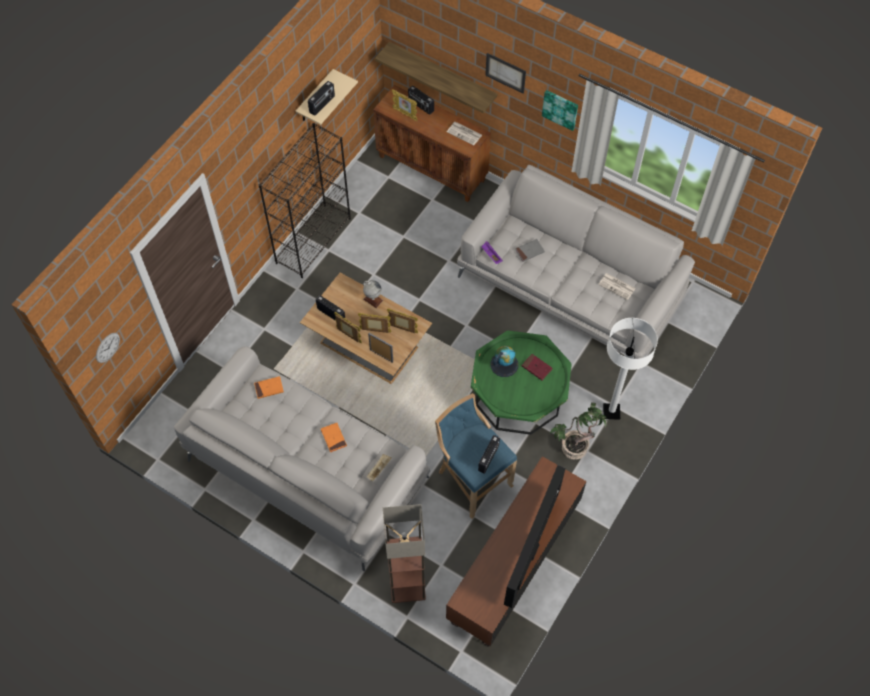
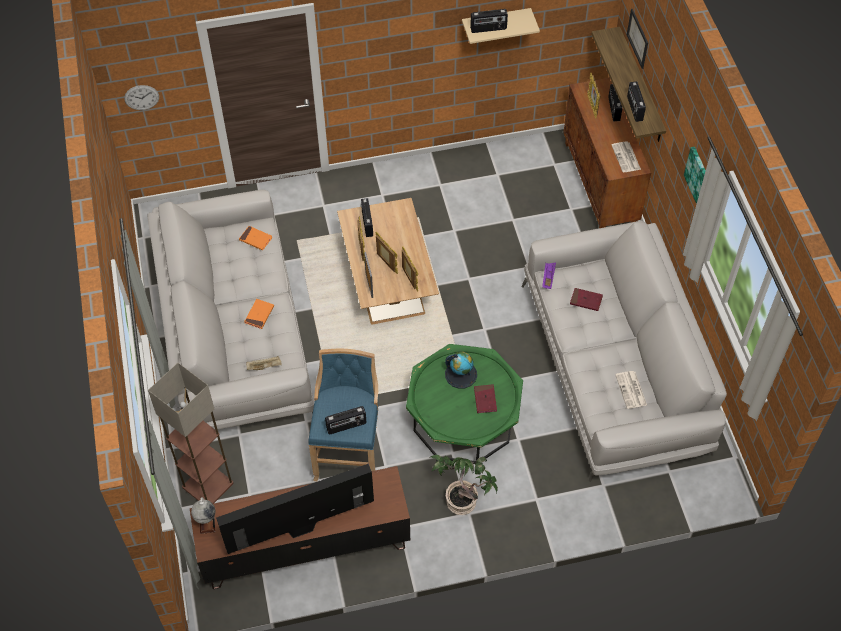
camera: 45 degrees right, 5 degrees down
black bookcase [259,123,351,278] -> none
globe [363,280,383,308] -> globe moved to [191,497,216,534]
picture [485,53,526,93] -> picture moved to [627,9,648,69]
grey book [515,239,545,262] -> red book [570,288,603,311]
white floor lamp [603,318,658,420] -> none
none -> radio [627,81,646,122]

